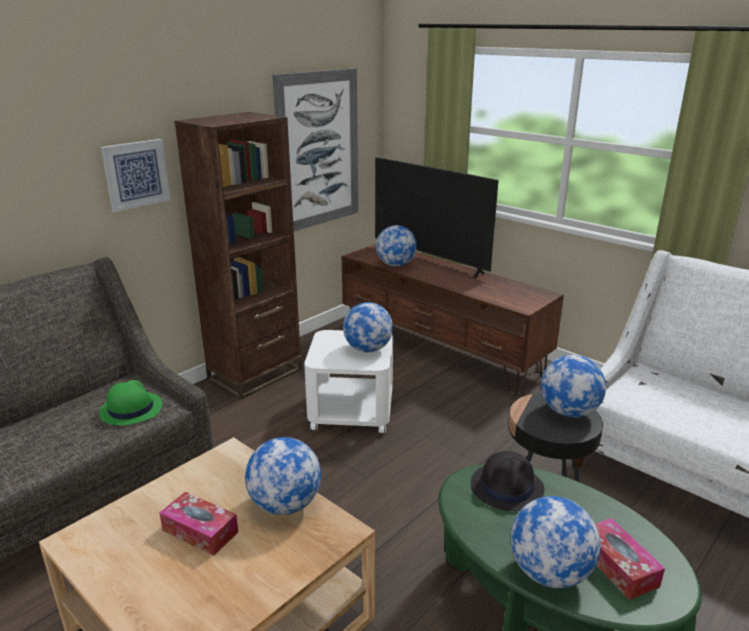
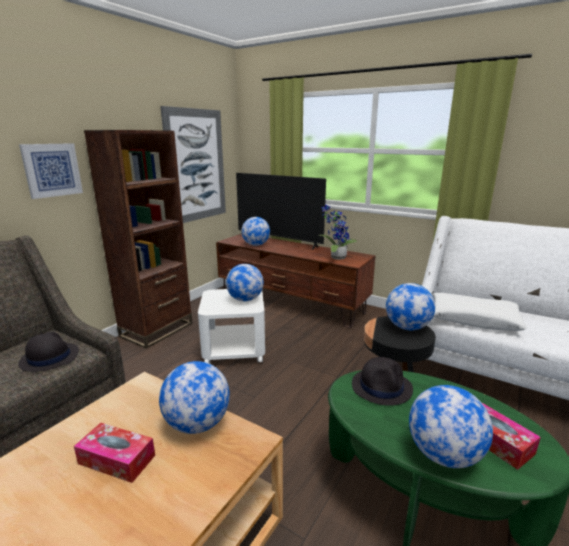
camera: 10 degrees left, 5 degrees down
green hat [99,380,163,425] -> black hat [18,332,79,372]
none -> potted plant [319,204,357,260]
none -> white pillow [433,293,527,331]

